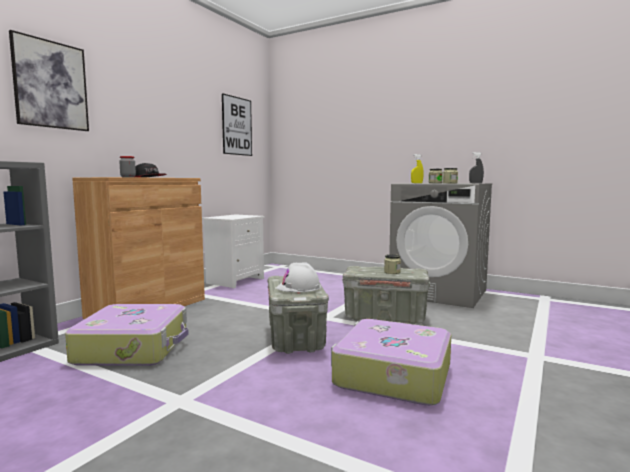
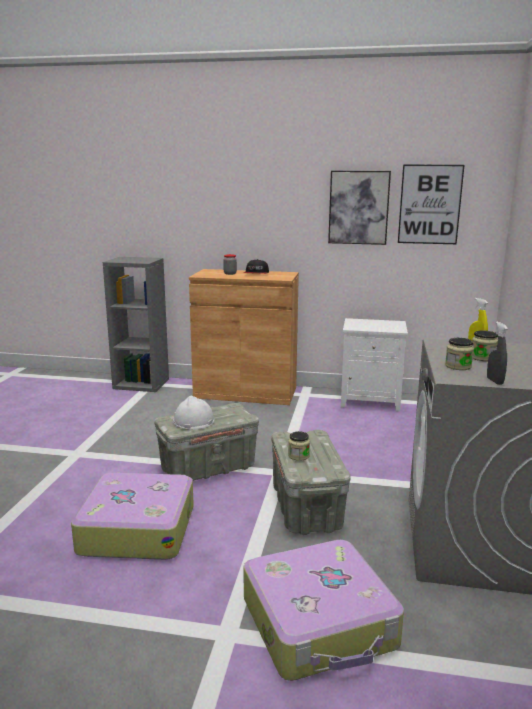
camera: 70 degrees right, 10 degrees up
picture [9,30,89,131] -> picture moved to [328,171,391,245]
suitcase [65,304,189,366] -> suitcase moved to [244,540,404,681]

